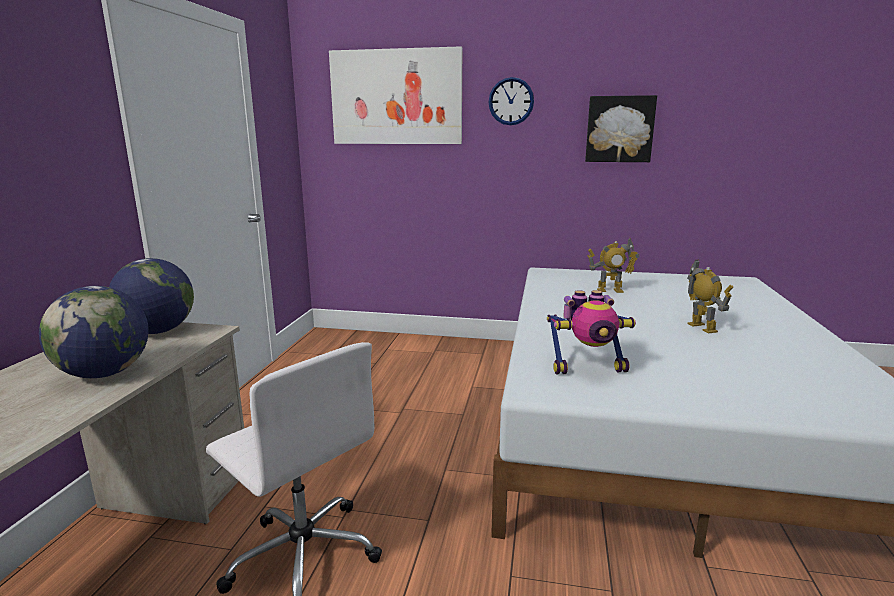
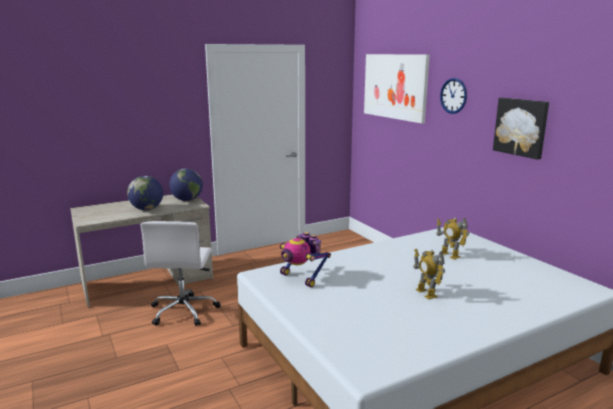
camera: 50 degrees right, 0 degrees up
toy robot [687,260,733,333] -> toy robot turned 120 degrees clockwise [413,249,445,299]

